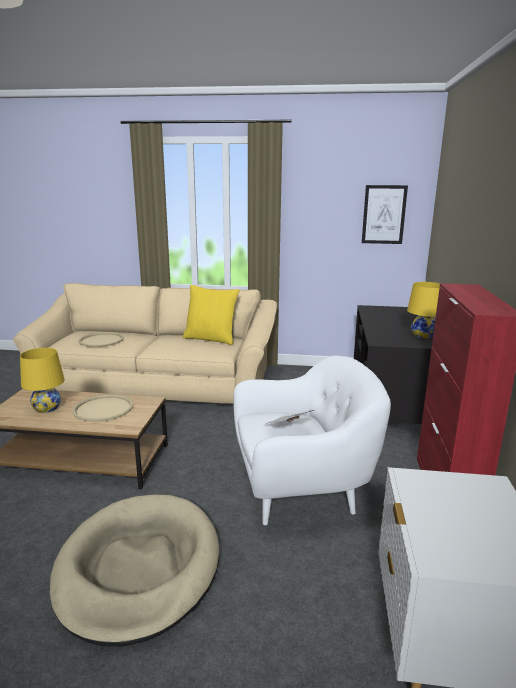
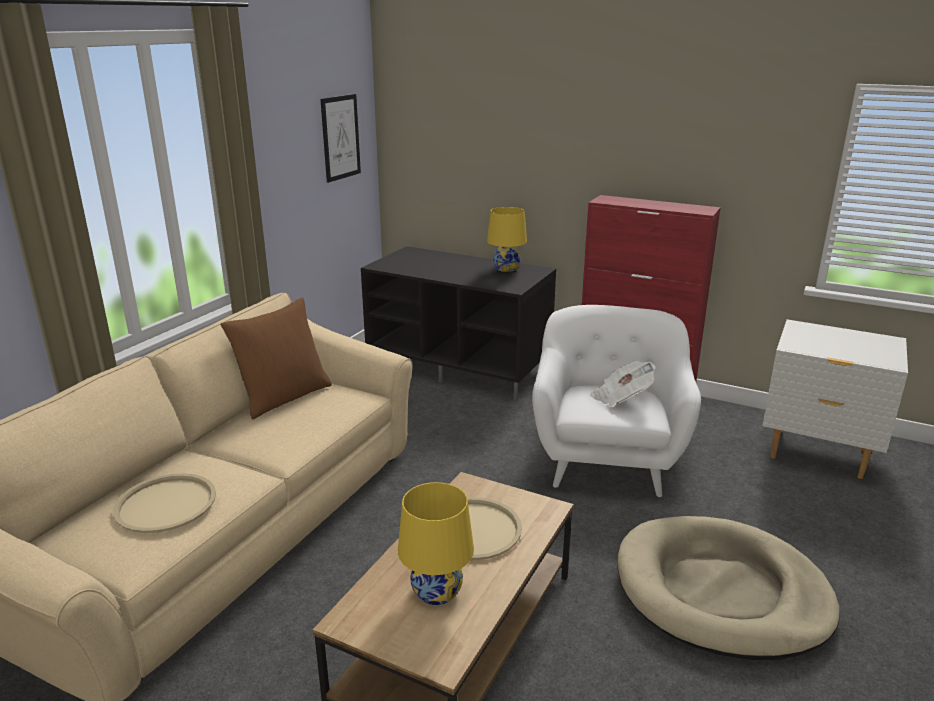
camera: 70 degrees left, 5 degrees up
yellow pillow [183,285,240,345] -> brown pillow [220,297,332,419]

